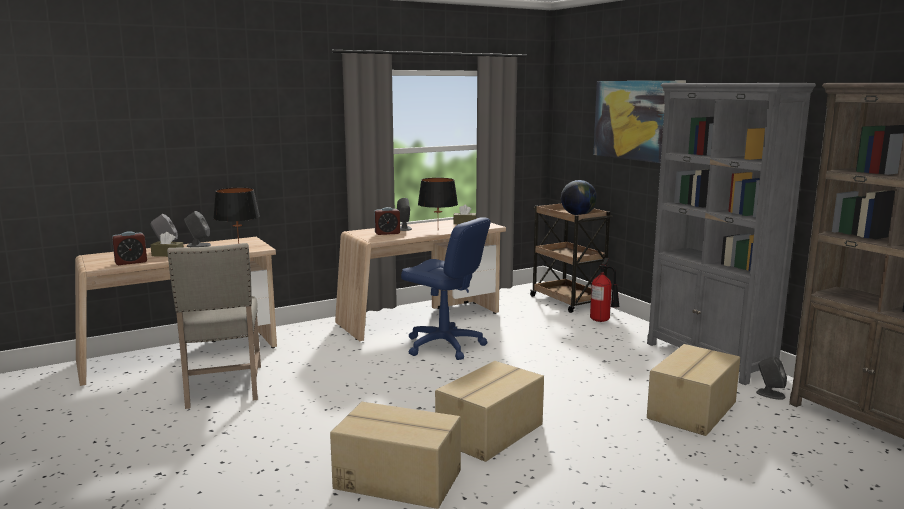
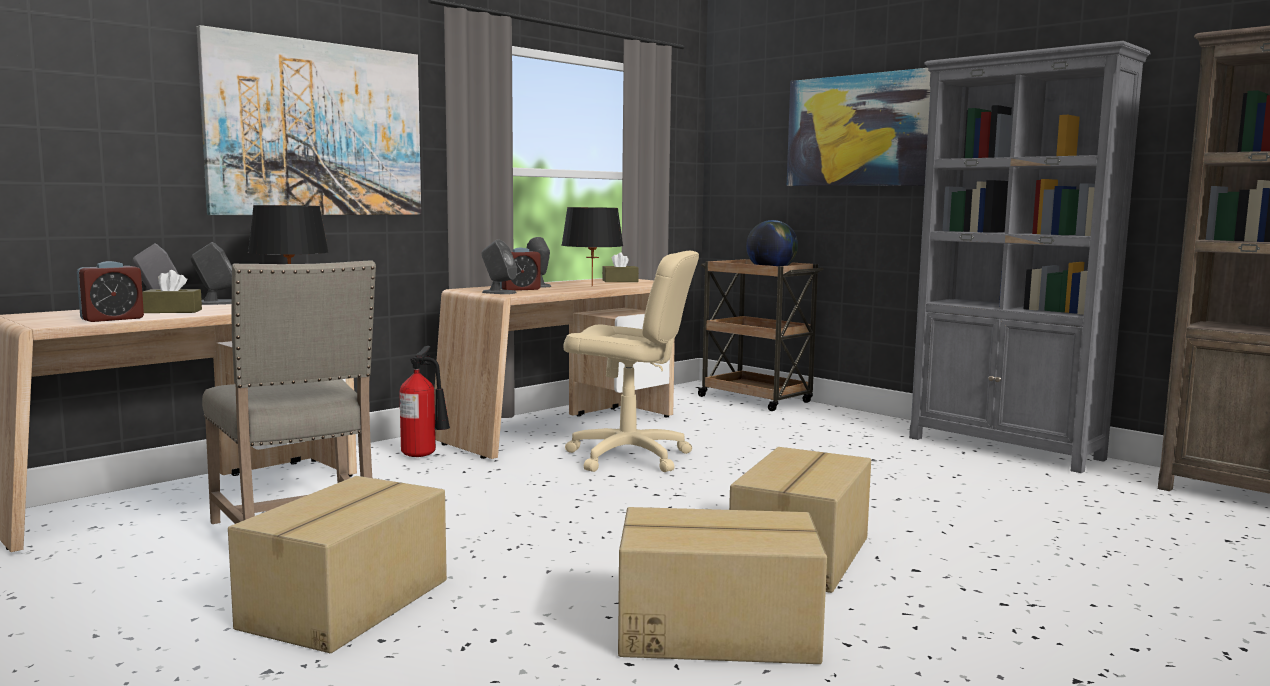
camera: 15 degrees left, 5 degrees down
blue office chair [401,217,491,360] -> beige office chair [564,251,699,472]
fire extinguisher [590,258,620,322] -> fire extinguisher moved to [399,346,450,457]
cardboard box [647,344,740,436] -> cardboard box moved to [228,476,447,653]
grey speaker [756,356,787,400] -> grey speaker moved to [481,239,517,294]
none -> picture [197,25,421,215]

